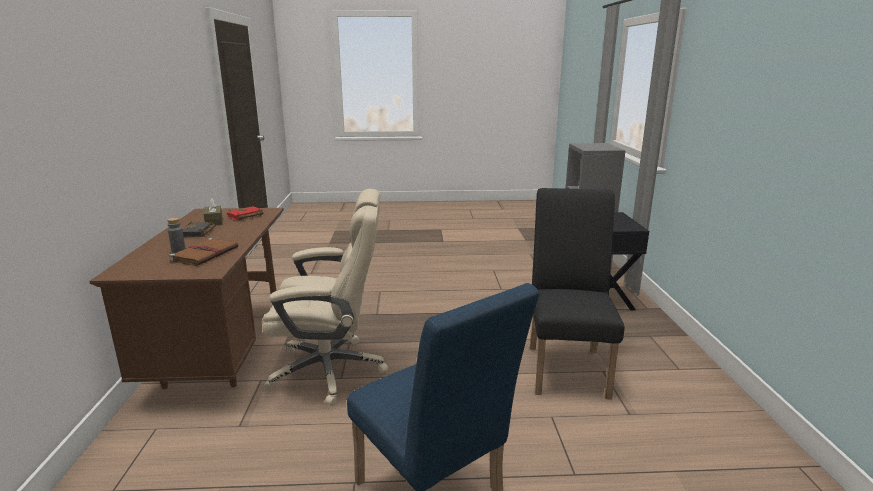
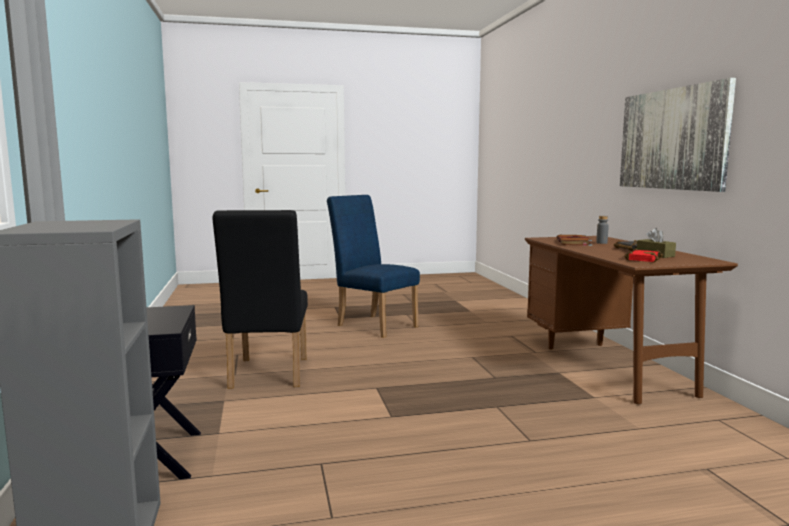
camera: 170 degrees right, 10 degrees down
beige office chair [262,189,388,406] -> none
none -> picture [620,78,736,192]

